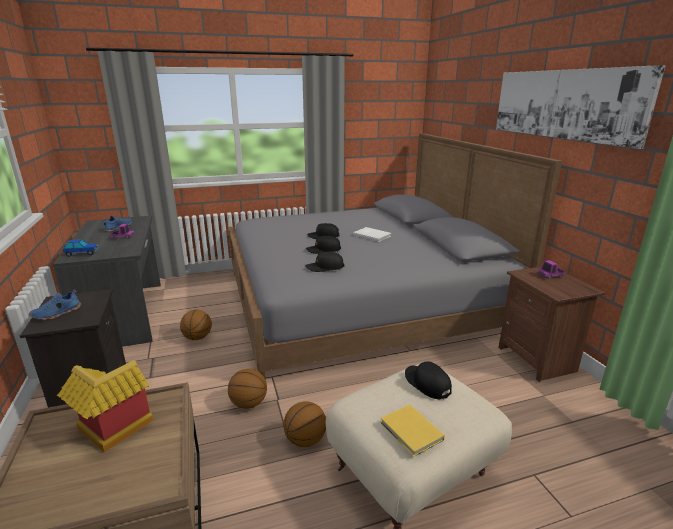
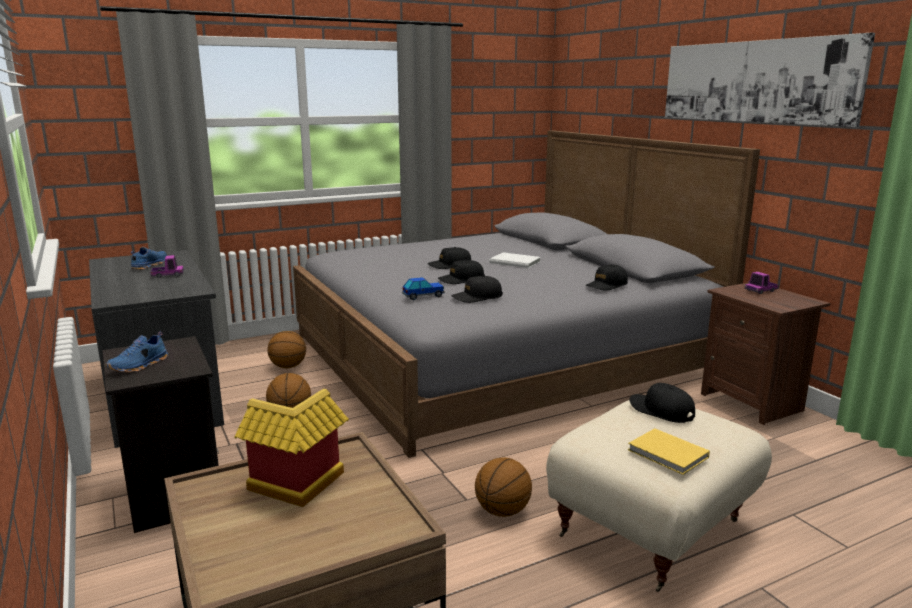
camera: 10 degrees left, 5 degrees down
toy car [63,239,99,257] -> toy car moved to [402,277,445,300]
basketball [228,369,267,409] -> basketball moved to [267,331,306,368]
none -> black cap [586,264,628,291]

